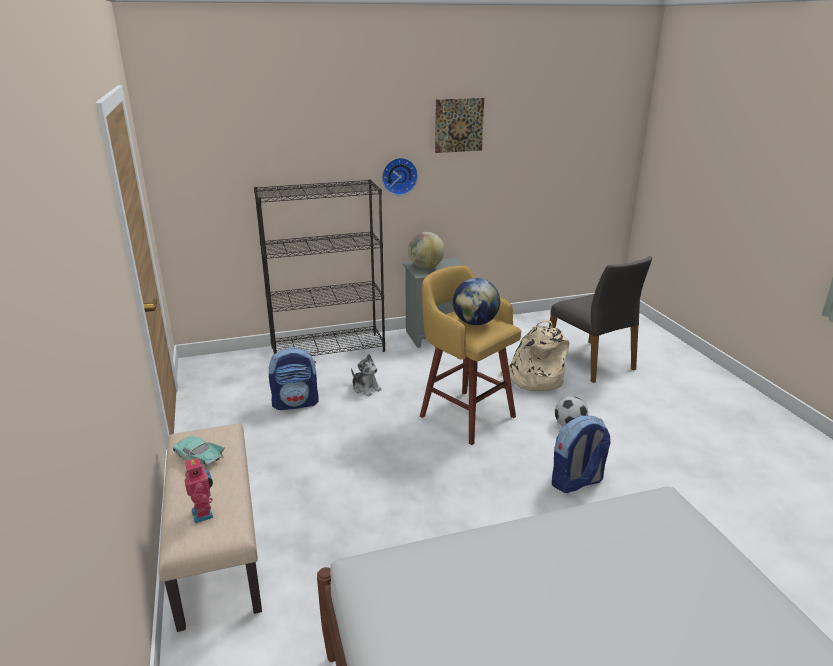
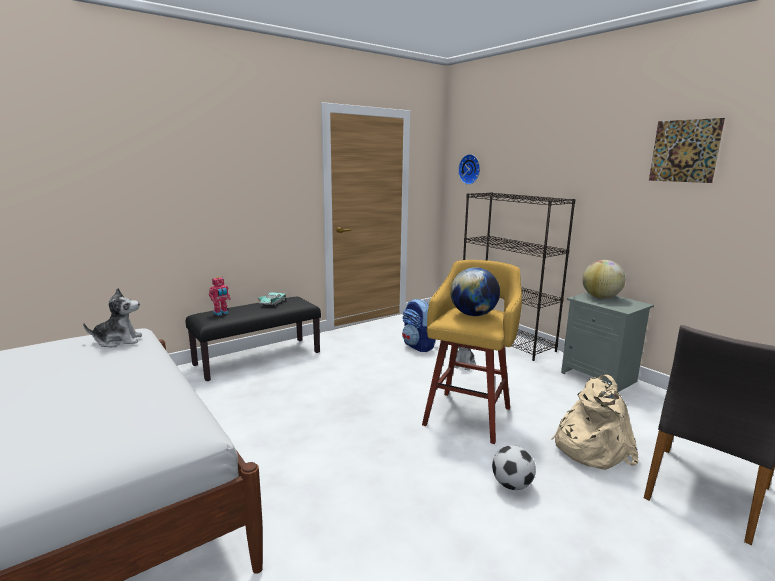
camera: 70 degrees right, 10 degrees down
beige bench [158,423,262,632] -> black bench [186,297,321,381]
wall clock [382,158,418,195] -> wall clock moved to [458,154,480,185]
backpack [552,416,611,493] -> none
none -> plush toy [83,288,142,347]

